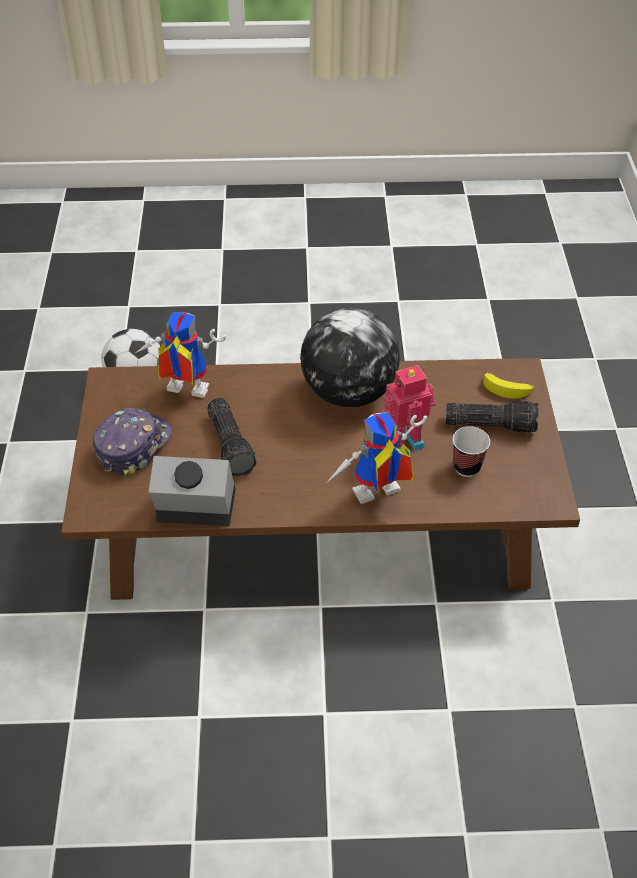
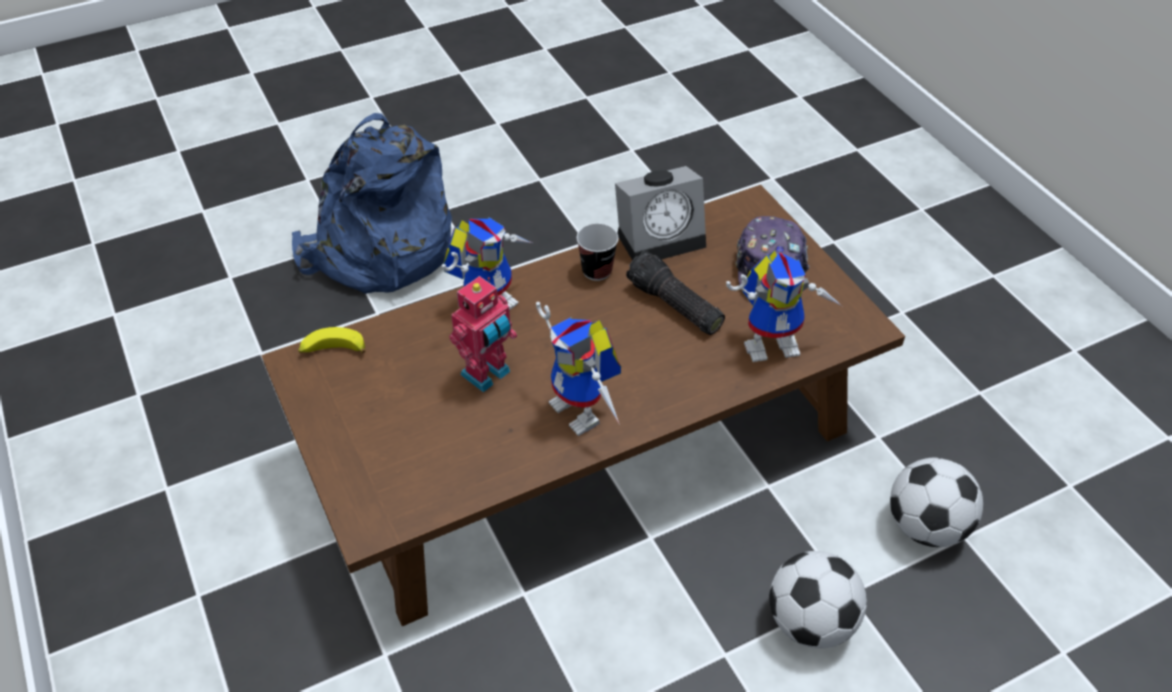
camera: 155 degrees right, 0 degrees up
globe [300,308,400,408] -> toy robot [536,302,621,436]
flashlight [446,401,539,433] -> none
cup [453,426,490,477] -> cup moved to [577,223,618,281]
banana [483,371,535,399] -> banana moved to [298,327,365,353]
none -> blue backpack [292,113,452,294]
none -> football [769,551,867,648]

